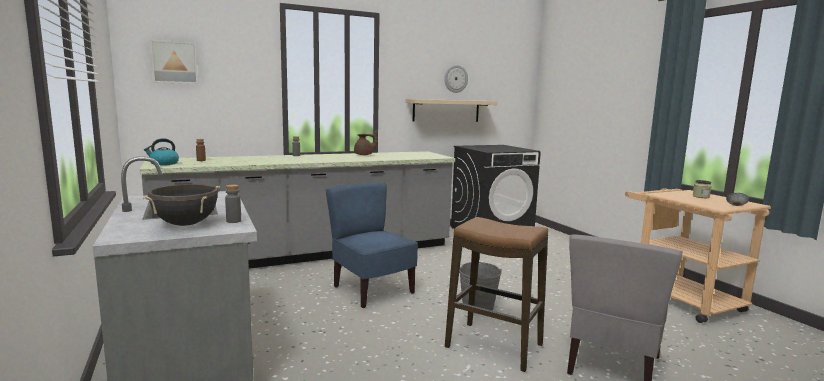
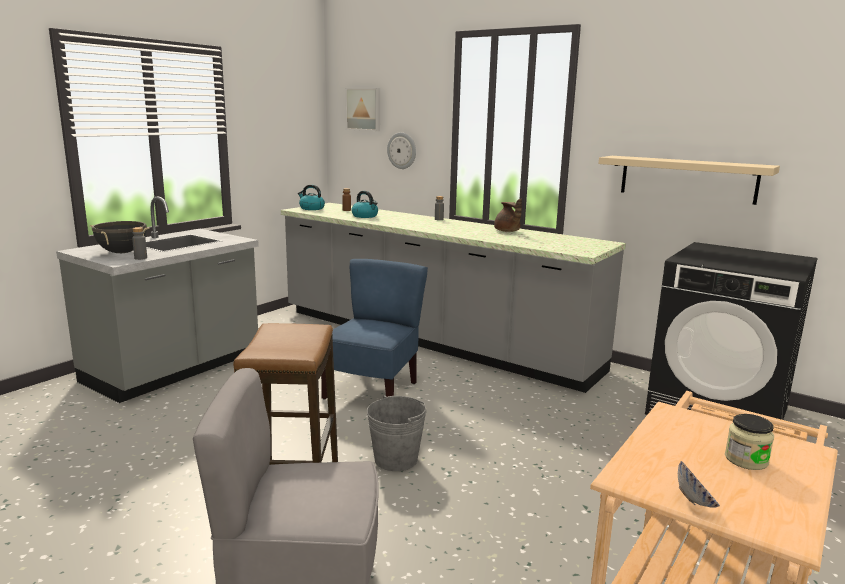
camera: 60 degrees right, 5 degrees up
wall clock [444,65,468,93] -> wall clock moved to [387,132,416,169]
none -> kettle [351,191,378,218]

